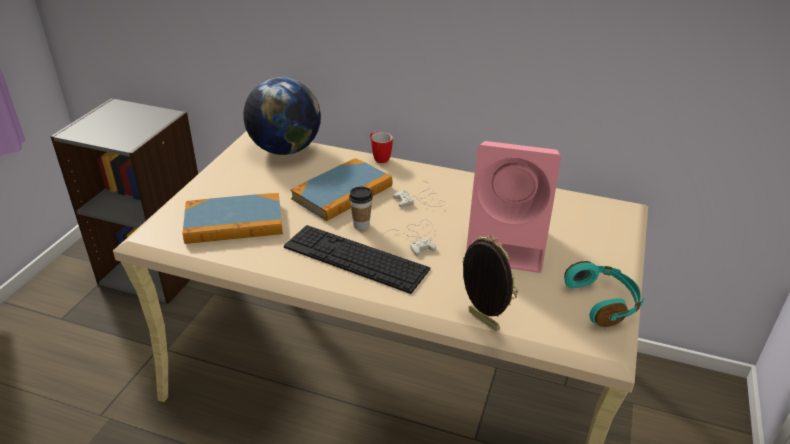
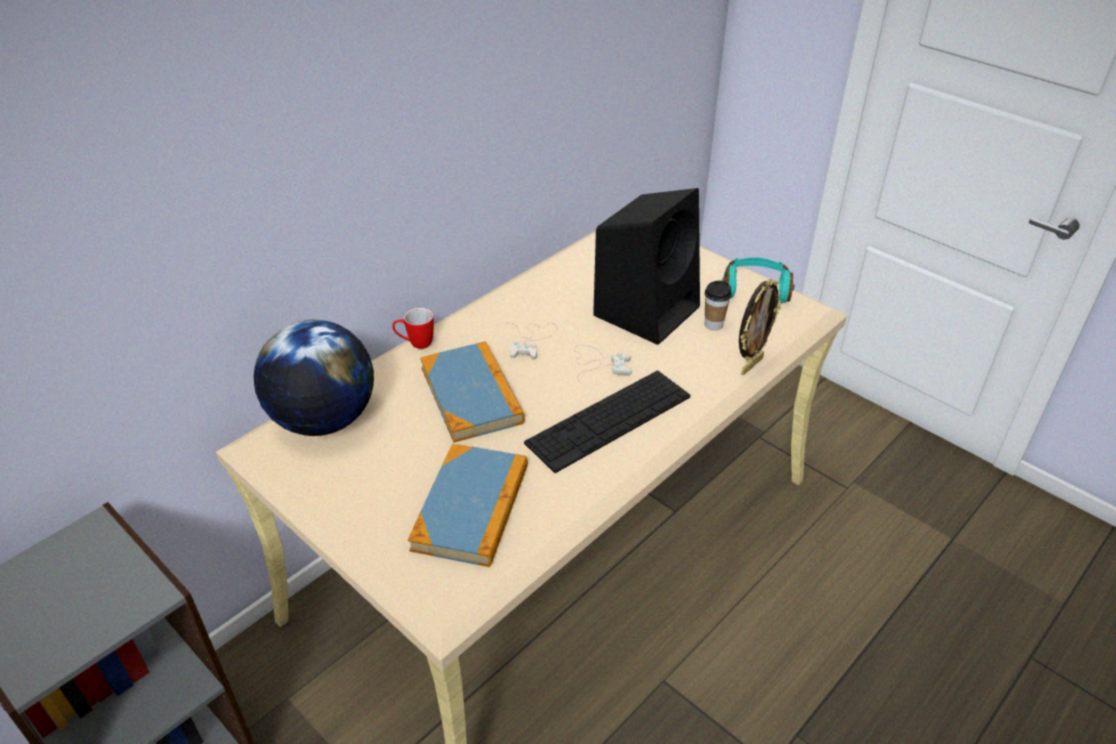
camera: 65 degrees left, 5 degrees up
cup [349,187,373,230] -> cup moved to [705,280,732,331]
picture frame [462,235,518,331] -> picture frame turned 150 degrees clockwise [739,279,781,375]
pink speaker [466,141,561,273] -> black speaker [593,188,700,345]

